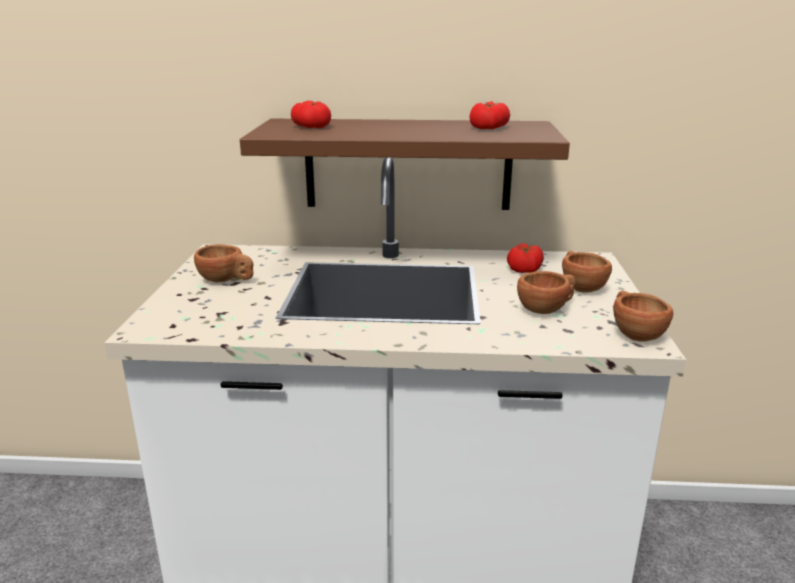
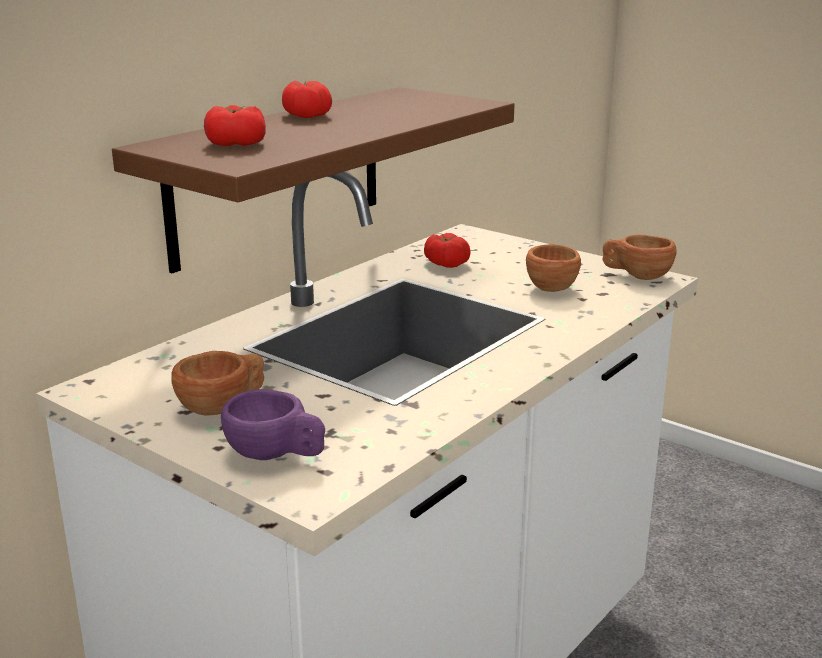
camera: 55 degrees left, 0 degrees up
tomato [469,101,510,129] -> tomato moved to [282,81,332,118]
brown cup [562,251,612,293] -> none
none -> purple cup [221,389,325,460]

